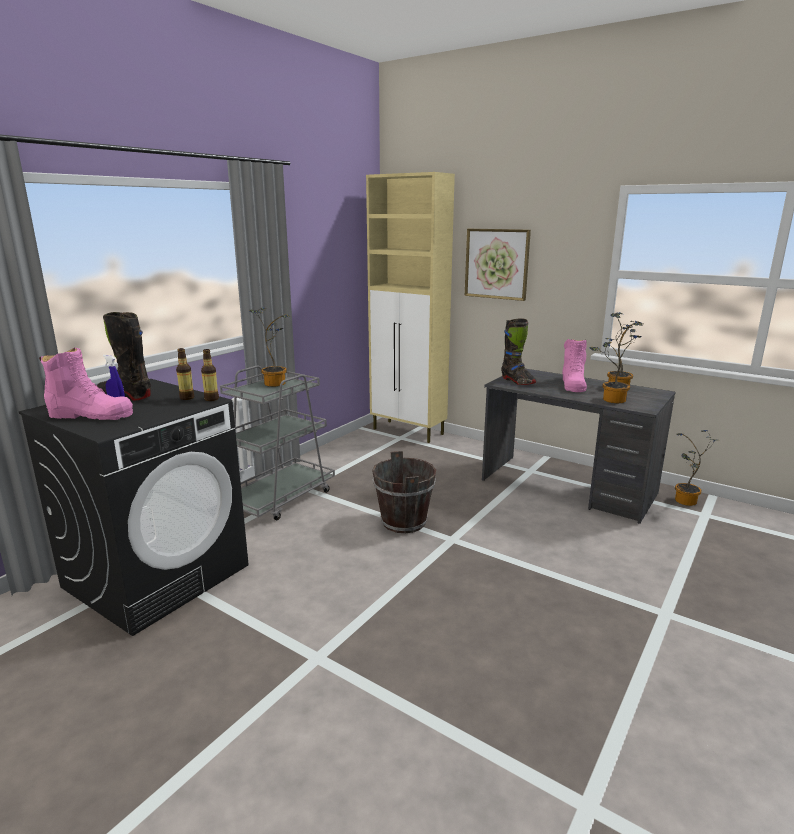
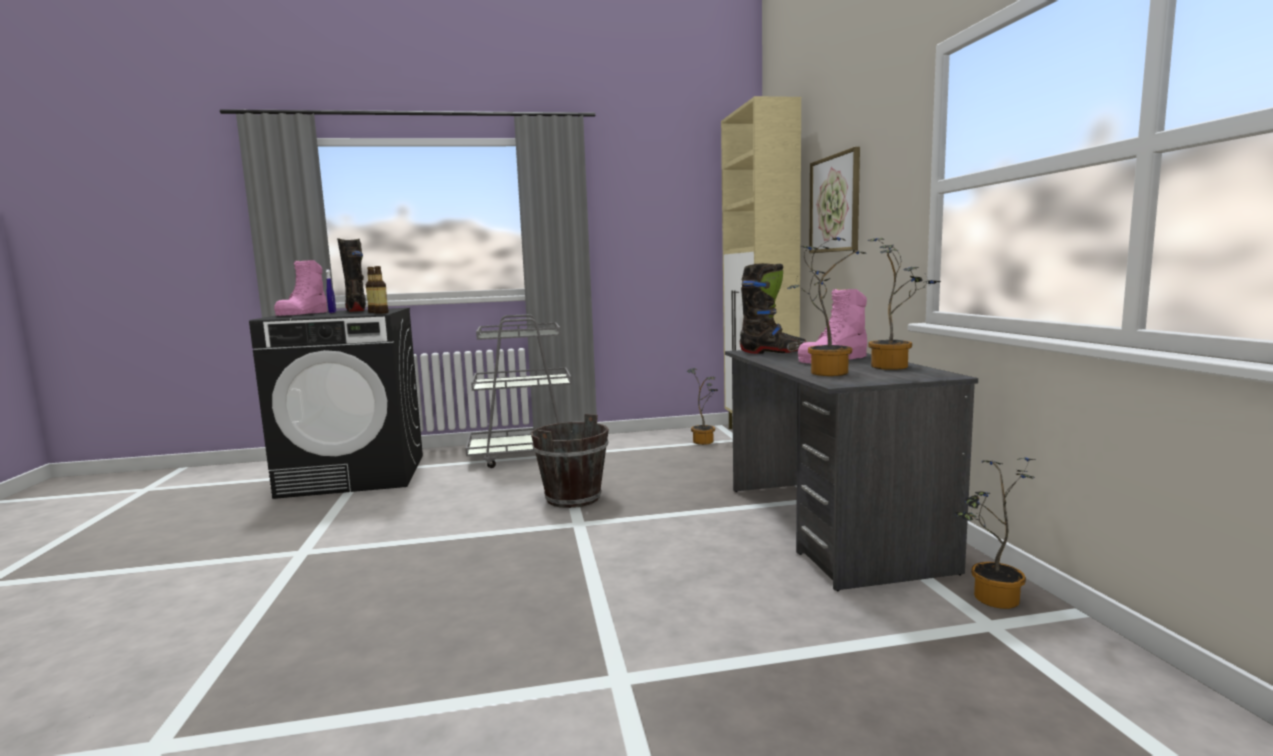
camera: 45 degrees right, 10 degrees down
pink boot [39,347,133,420] -> pink boot turned 45 degrees clockwise [274,260,327,316]
potted plant [249,307,291,387] -> potted plant moved to [687,368,718,445]
black boot [501,318,536,385] -> black boot turned 105 degrees counterclockwise [740,263,806,354]

